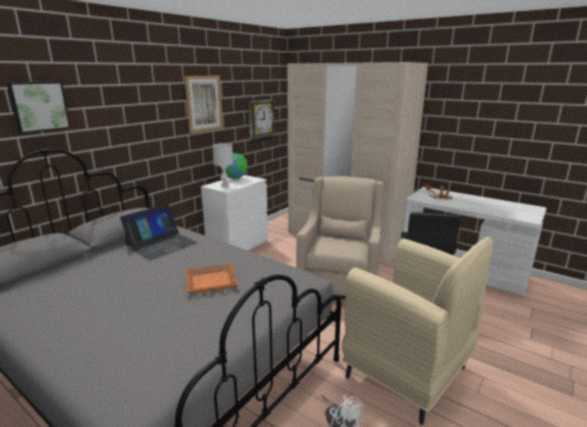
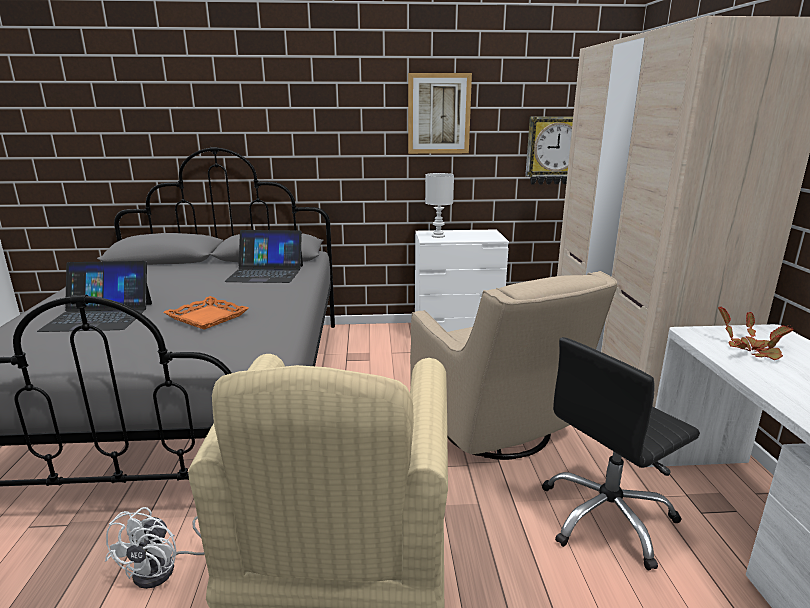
camera: 50 degrees right, 0 degrees up
picture [7,81,71,134] -> none
globe [225,153,248,179] -> none
beige armchair [296,176,384,299] -> beige armchair turned 90 degrees clockwise [410,271,617,460]
none -> laptop [37,261,152,332]

